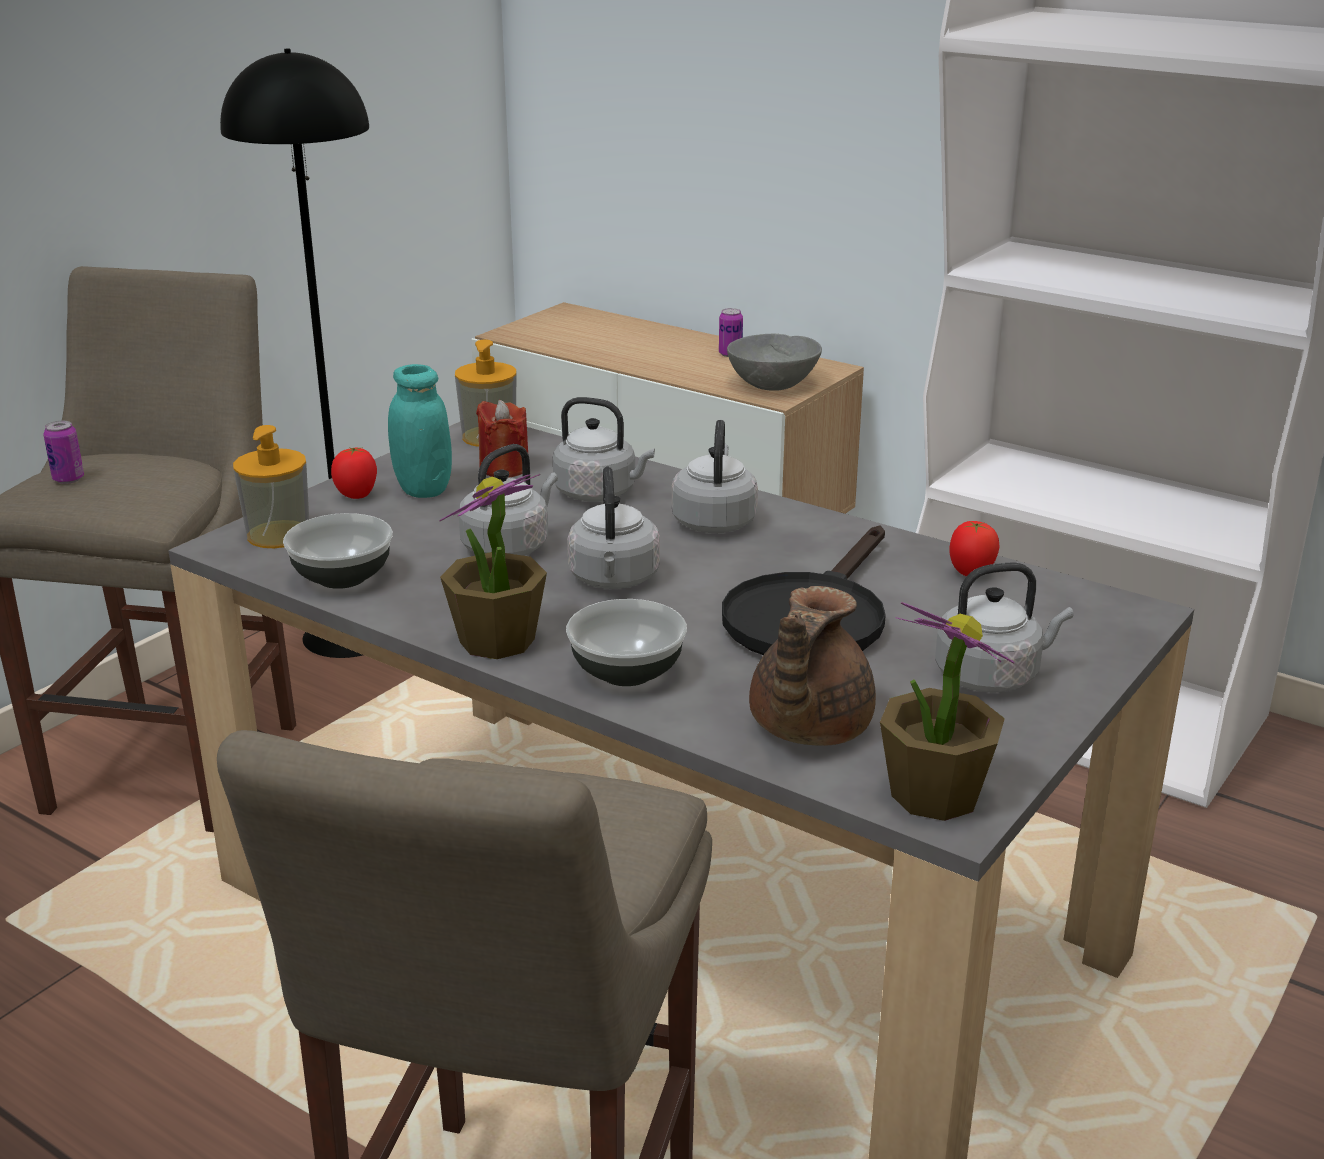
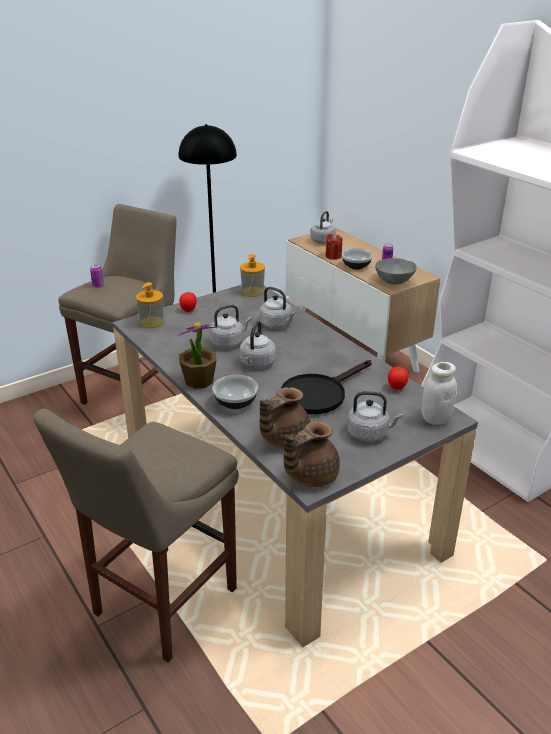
camera: 20 degrees right, 5 degrees up
bowl [283,513,393,589] -> bowl moved to [342,248,373,270]
turquoise jar [388,364,452,498] -> none
red candle [476,400,528,478] -> red candle moved to [326,234,343,260]
grey kettle [672,420,758,533] -> grey kettle moved to [310,211,335,244]
potted plant [880,602,1015,821] -> brown teapot [283,421,340,487]
none -> white jar [422,362,457,425]

